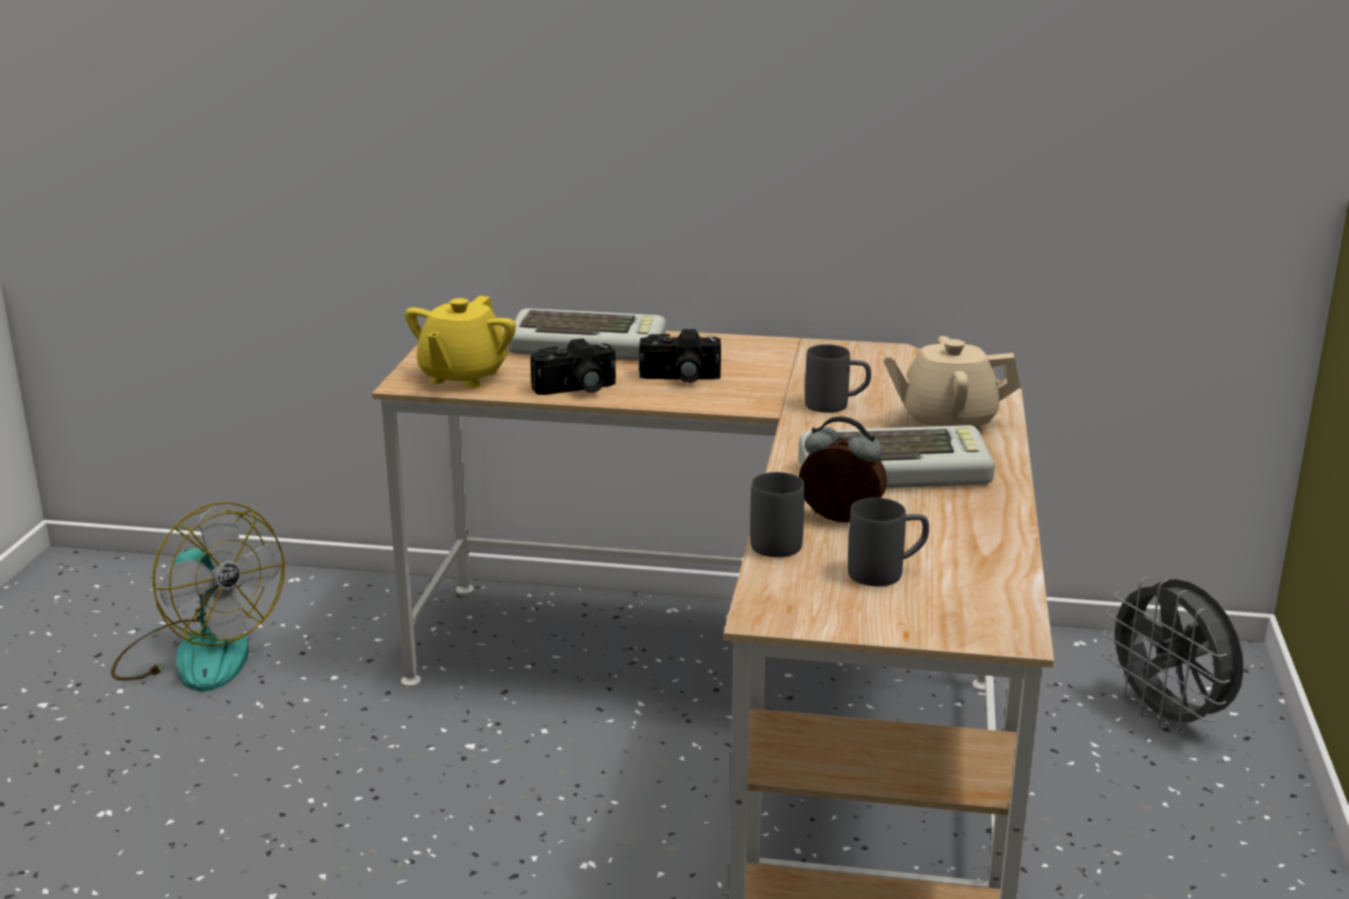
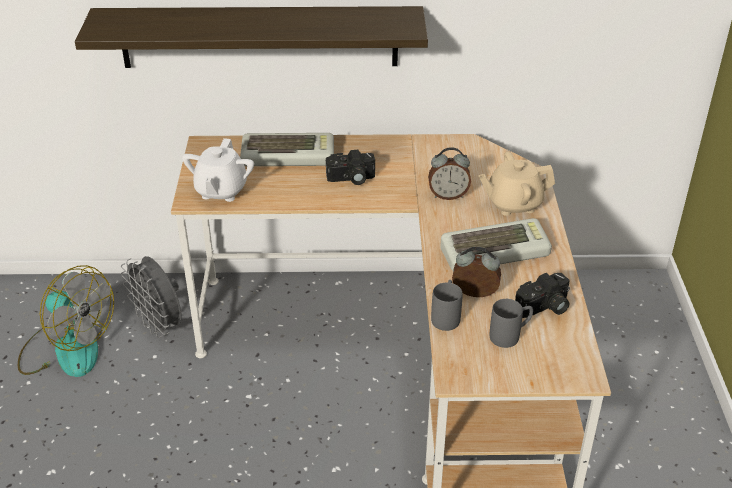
camera: 10 degrees left, 15 degrees up
yellow teapot [405,296,516,388] -> white teapot [182,138,254,202]
camera [530,338,616,395] -> camera moved to [515,273,570,318]
grey mug [805,344,871,413] -> alarm clock [428,147,471,200]
grey fan [1103,577,1244,734] -> grey fan moved to [121,256,182,338]
none -> shelf [75,6,428,68]

